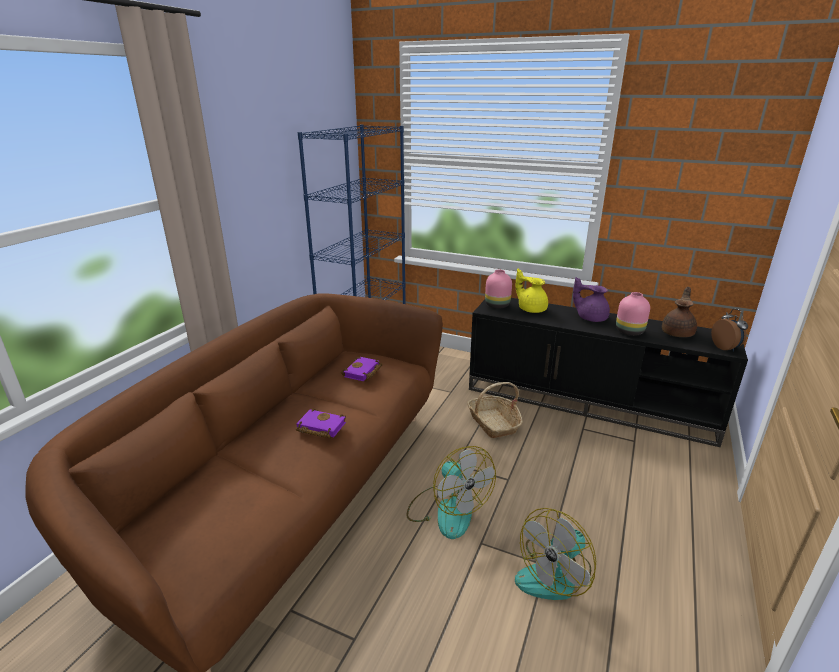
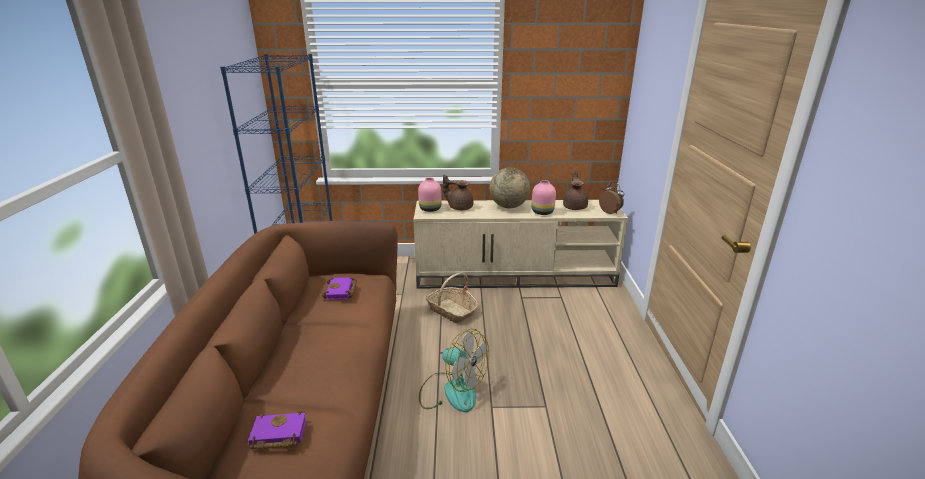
camera: 25 degrees left, 0 degrees up
purple book [296,409,346,439] -> purple book moved to [248,411,307,449]
black tv stand [469,298,748,447] -> beige tv stand [414,200,628,288]
fan [515,508,596,600] -> none
yellow teapot [516,269,548,313] -> brown teapot [443,174,473,210]
purple teapot [573,277,610,322] -> globe [489,167,530,208]

